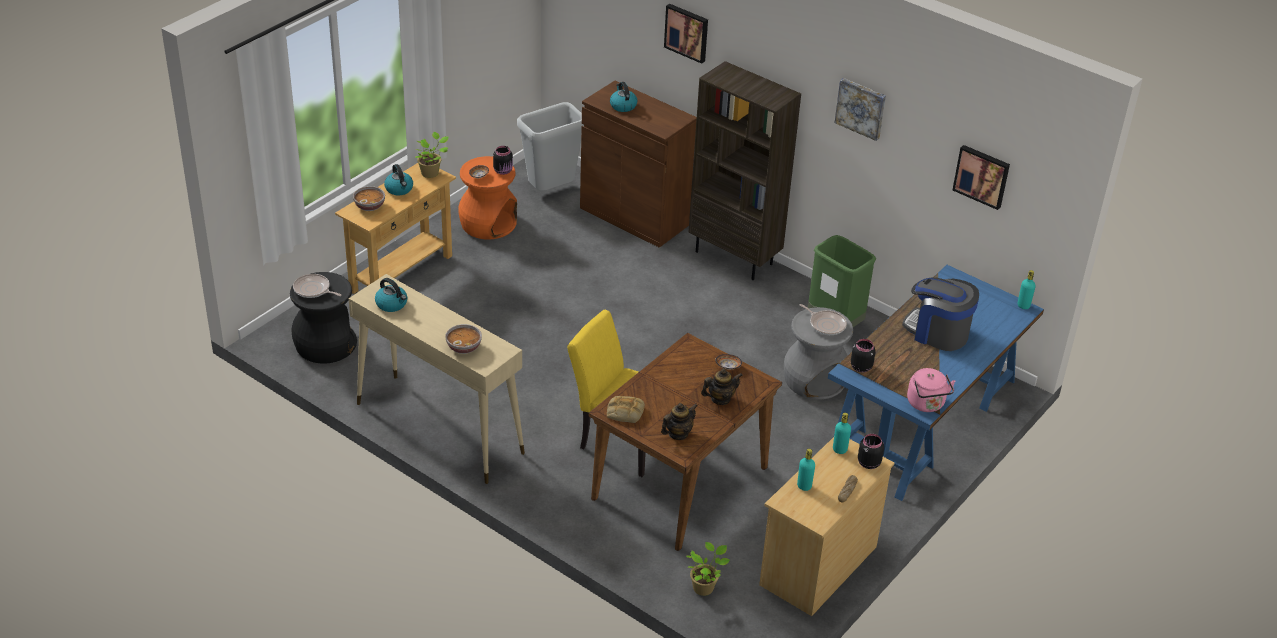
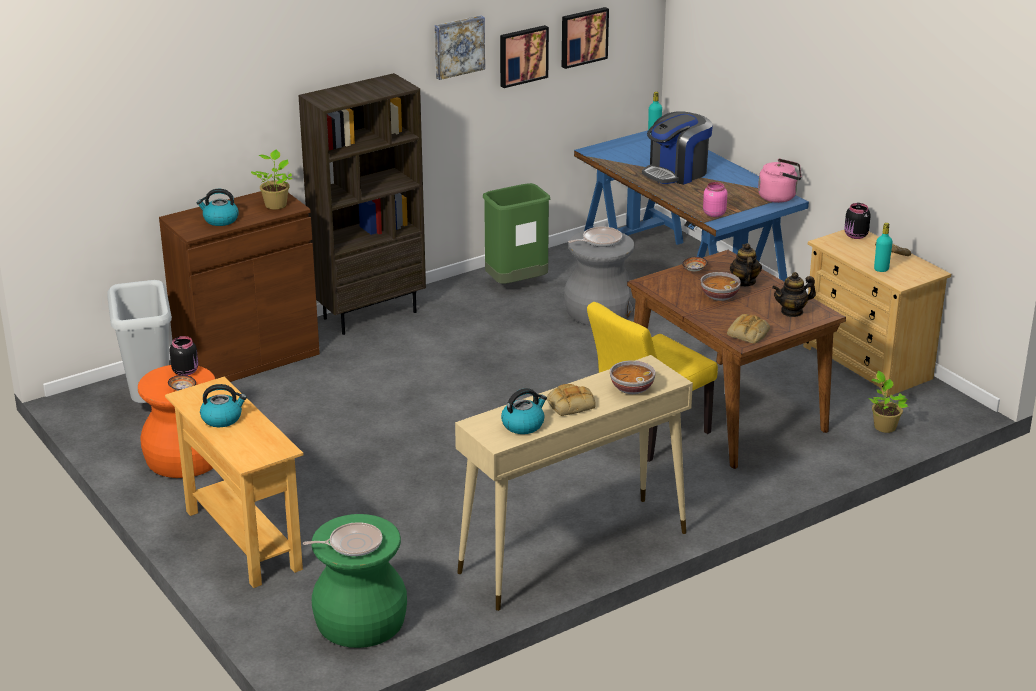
camera: 70 degrees left, 10 degrees down
black stool [290,272,357,364] -> green stool [312,514,407,648]
frying pan [293,274,341,298] -> frying pan turned 150 degrees counterclockwise [303,522,382,556]
bowl [353,186,385,211] -> bowl moved to [701,272,741,301]
potted plant [415,132,449,178] -> potted plant moved to [251,150,293,209]
teapot [661,403,698,440] -> teapot turned 90 degrees counterclockwise [772,272,816,317]
picture [664,4,708,64] -> picture moved to [500,25,549,88]
turquoise bottle [833,413,851,454] -> none
black jar [851,339,875,372] -> pink jar [703,182,727,217]
none -> bread [547,384,596,416]

